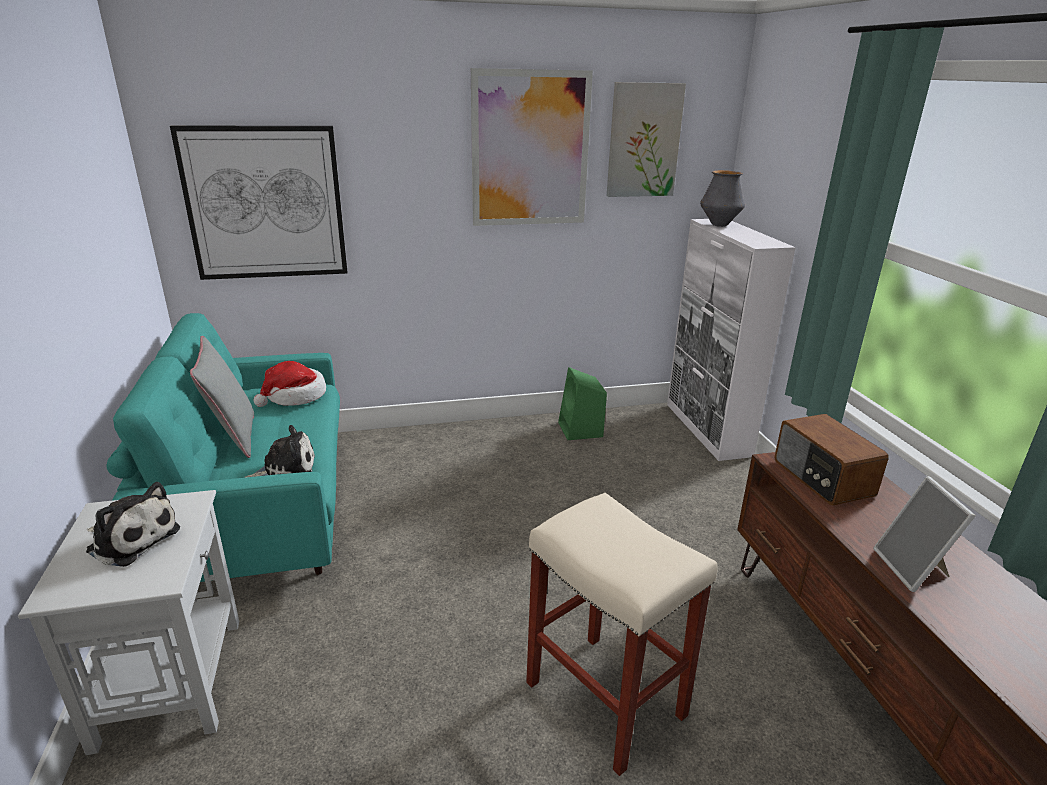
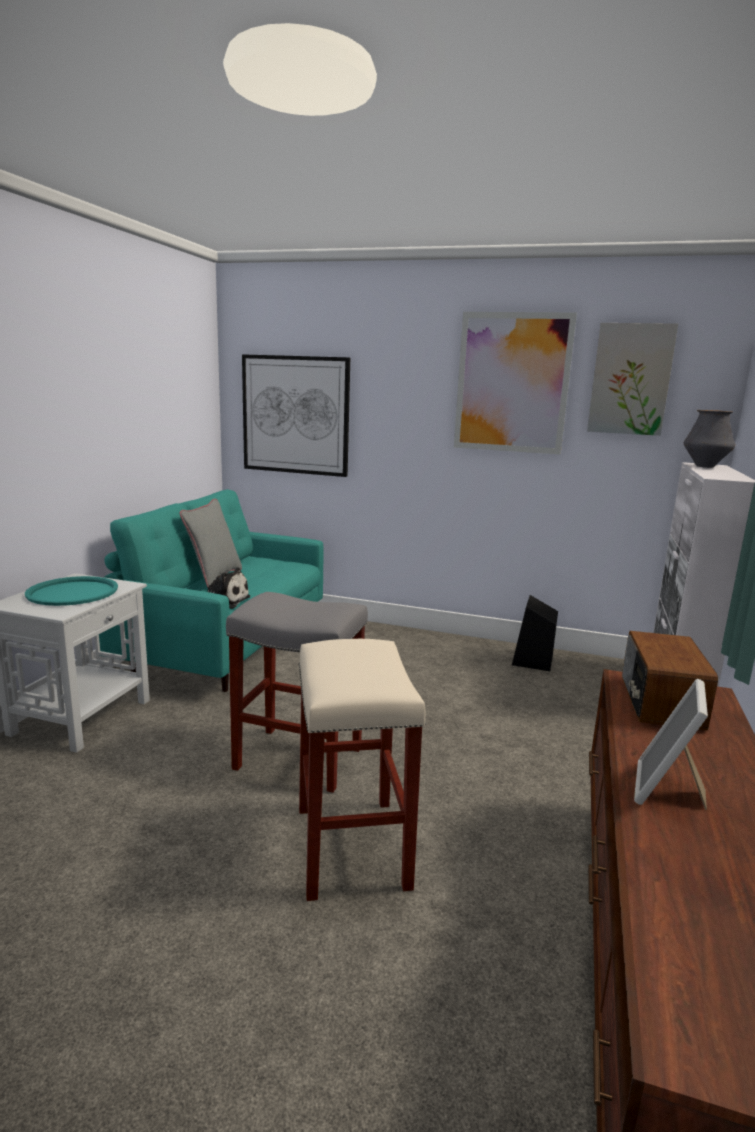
camera: 30 degrees right, 10 degrees down
plush toy [86,482,180,567] -> turquoise tray [25,576,118,606]
hat [254,361,326,407] -> none
green speaker [558,367,607,440] -> black speaker [512,595,558,671]
none -> grey stool [226,592,368,793]

